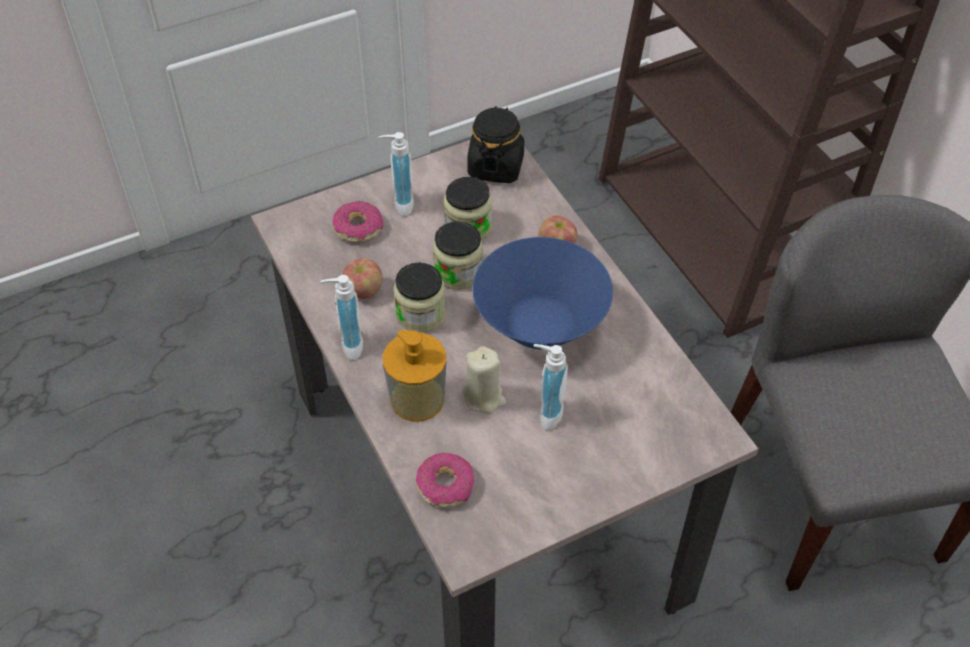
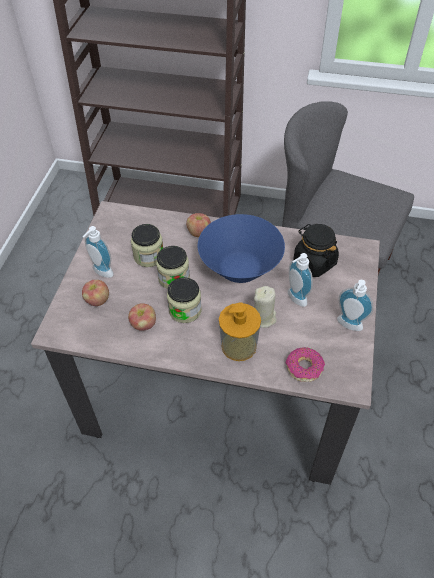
camera: 50 degrees left, 0 degrees up
soap dispenser [321,275,363,360] -> soap dispenser moved to [337,280,374,331]
donut [332,201,383,242] -> apple [82,280,109,306]
black jar [467,106,525,183] -> black jar moved to [294,224,339,277]

